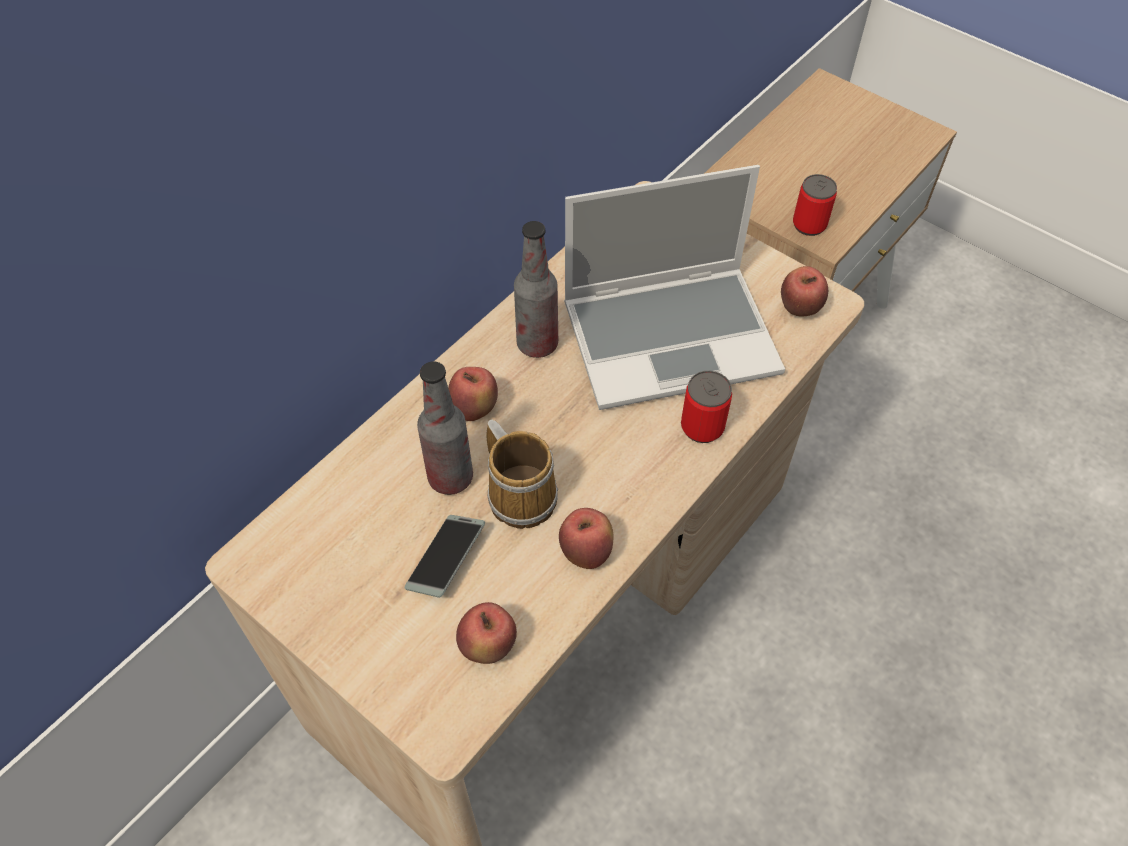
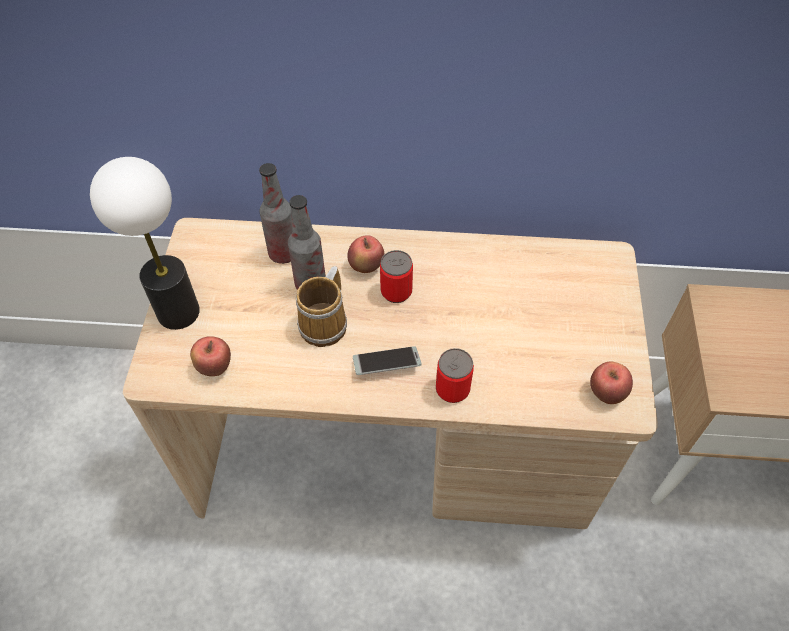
camera: 55 degrees right, 0 degrees up
phone [405,515,485,598] -> phone moved to [353,346,422,375]
bottle [514,221,558,358] -> bottle moved to [259,163,292,264]
apple [559,508,613,569] -> none
laptop [564,165,785,410] -> none
can [793,174,837,236] -> can moved to [380,250,413,303]
none -> table lamp [90,157,200,330]

